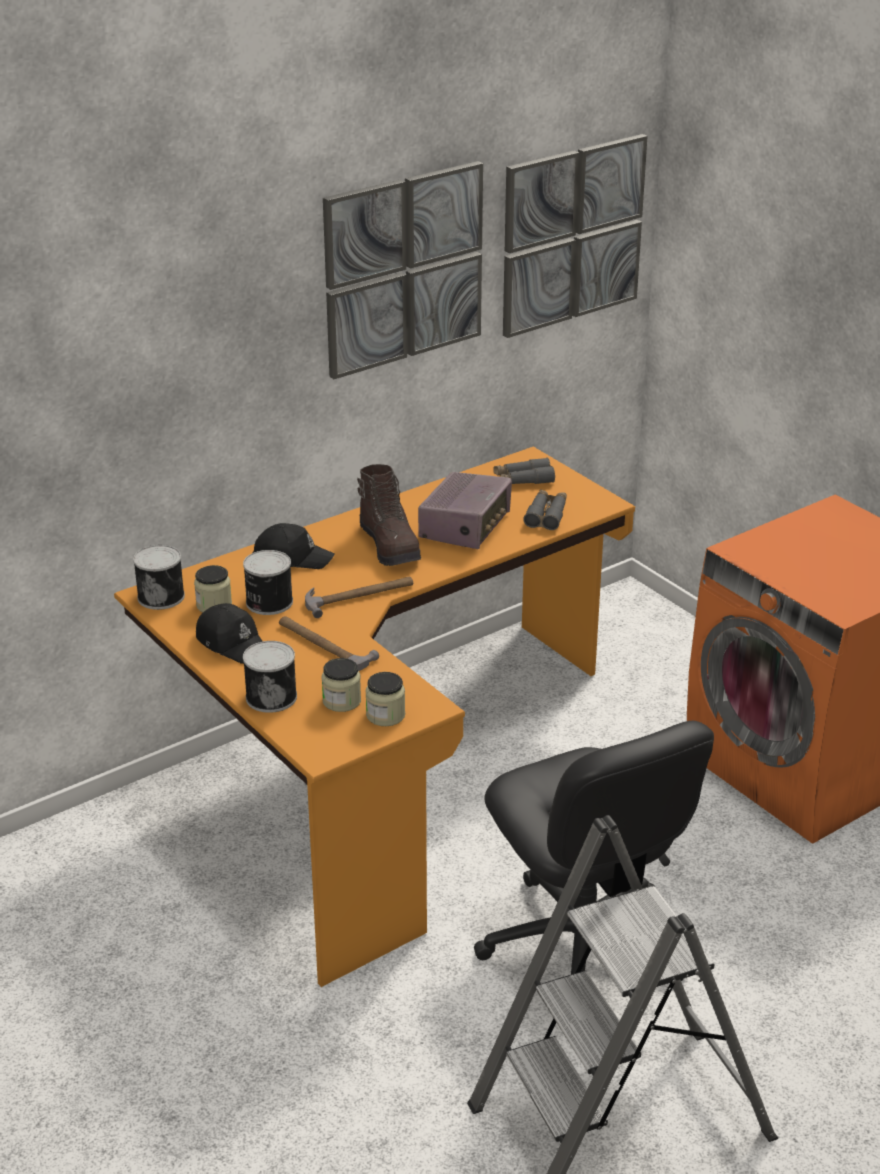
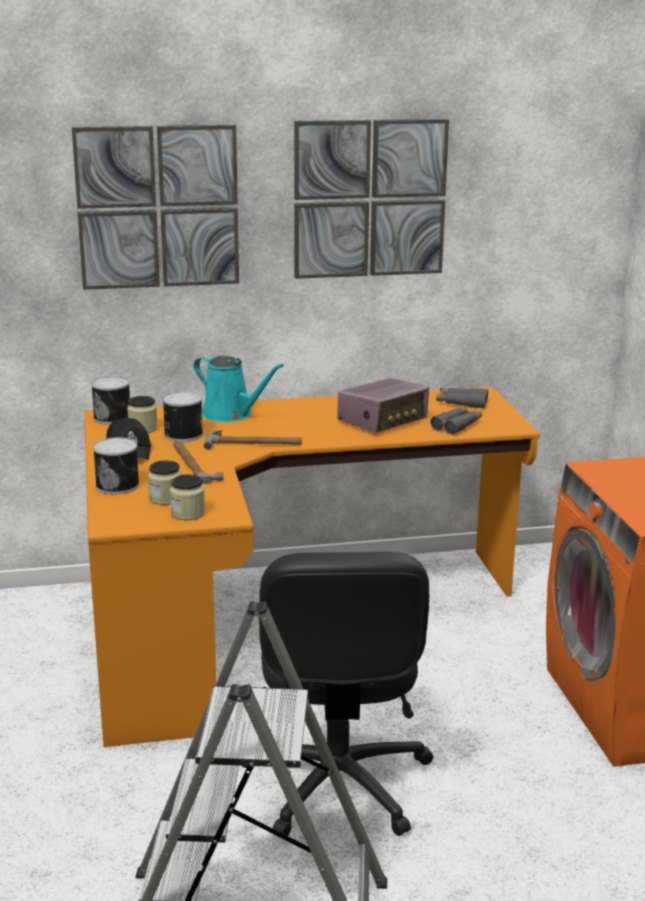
camera: 25 degrees right, 10 degrees down
black cap [252,523,335,569] -> turquoise watering can [193,355,284,422]
brown boot [357,464,421,566] -> none
picture [503,134,648,338] -> picture moved to [72,125,239,290]

